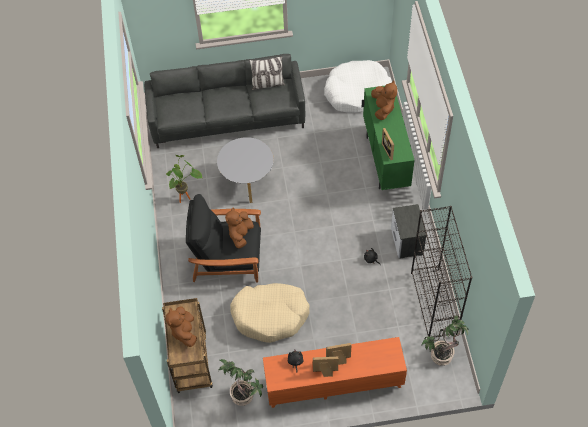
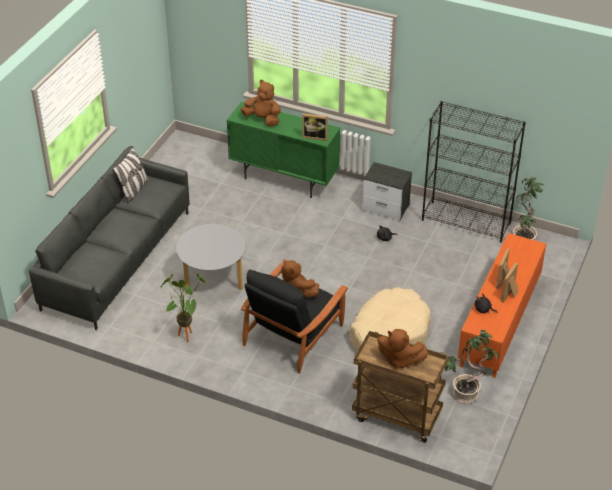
camera: 60 degrees left, 15 degrees down
white dog bed [324,60,392,113] -> none

